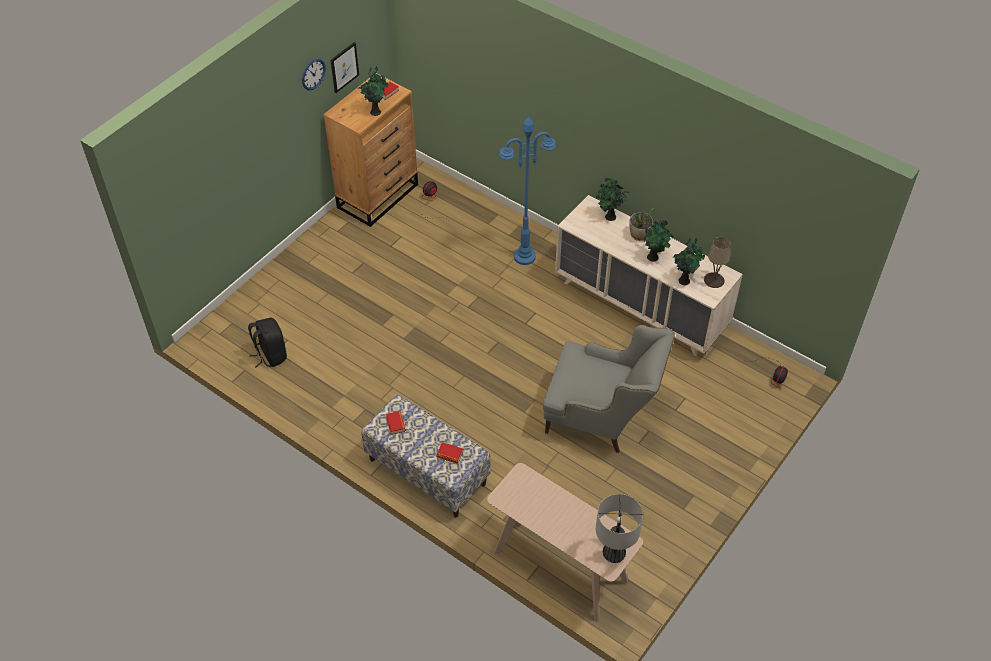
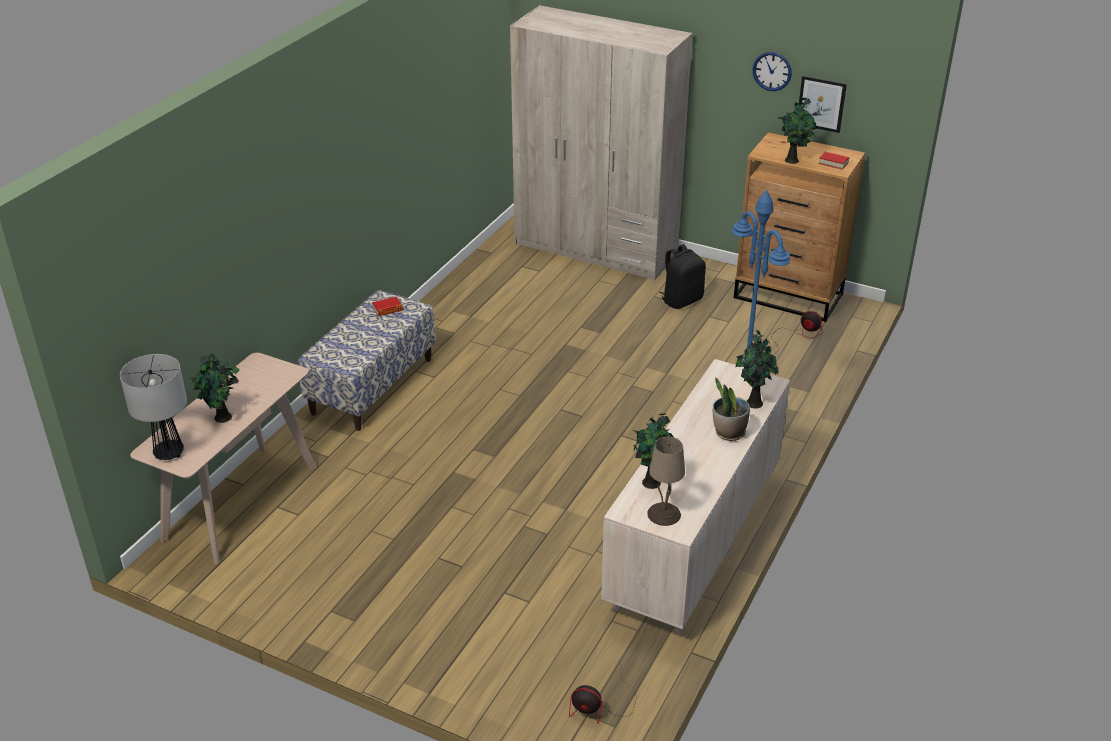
camera: 80 degrees right, 15 degrees down
black backpack [248,318,287,368] -> black backpack moved to [659,244,706,309]
book [436,442,463,464] -> none
grey armchair [543,325,675,453] -> none
potted plant [643,220,673,262] -> potted plant moved to [190,354,239,423]
none -> beige wardrobe [510,5,693,280]

